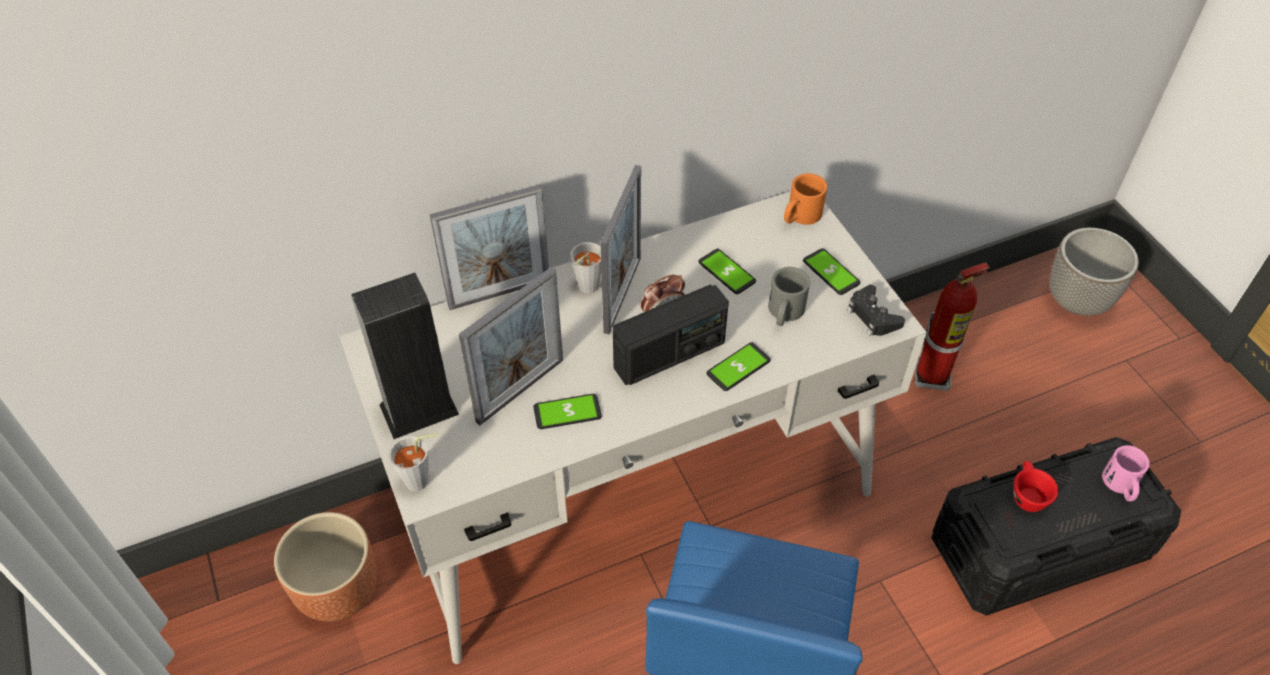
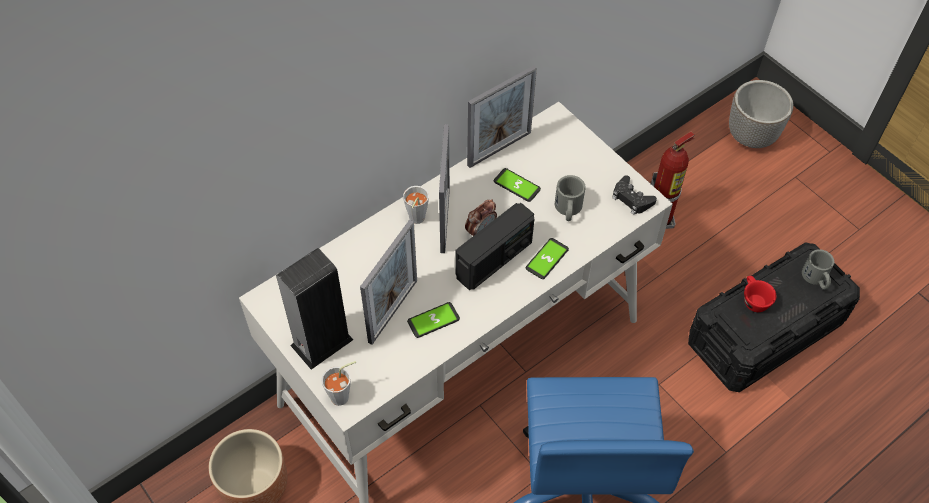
camera: 15 degrees left, 5 degrees up
picture frame [430,185,549,310] -> picture frame moved to [467,66,537,168]
orange mug [784,173,827,225] -> none
phone [803,248,860,295] -> none
pink mug [1102,445,1150,501] -> grey mug [802,249,835,290]

